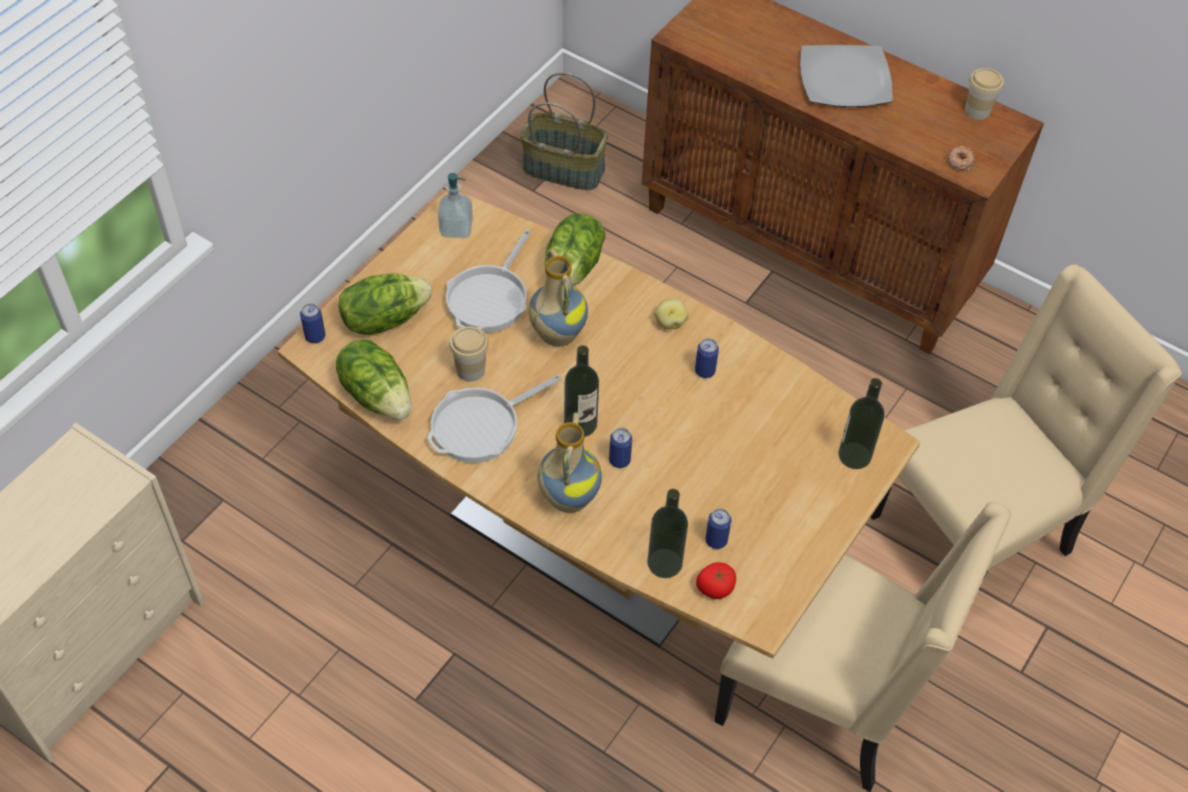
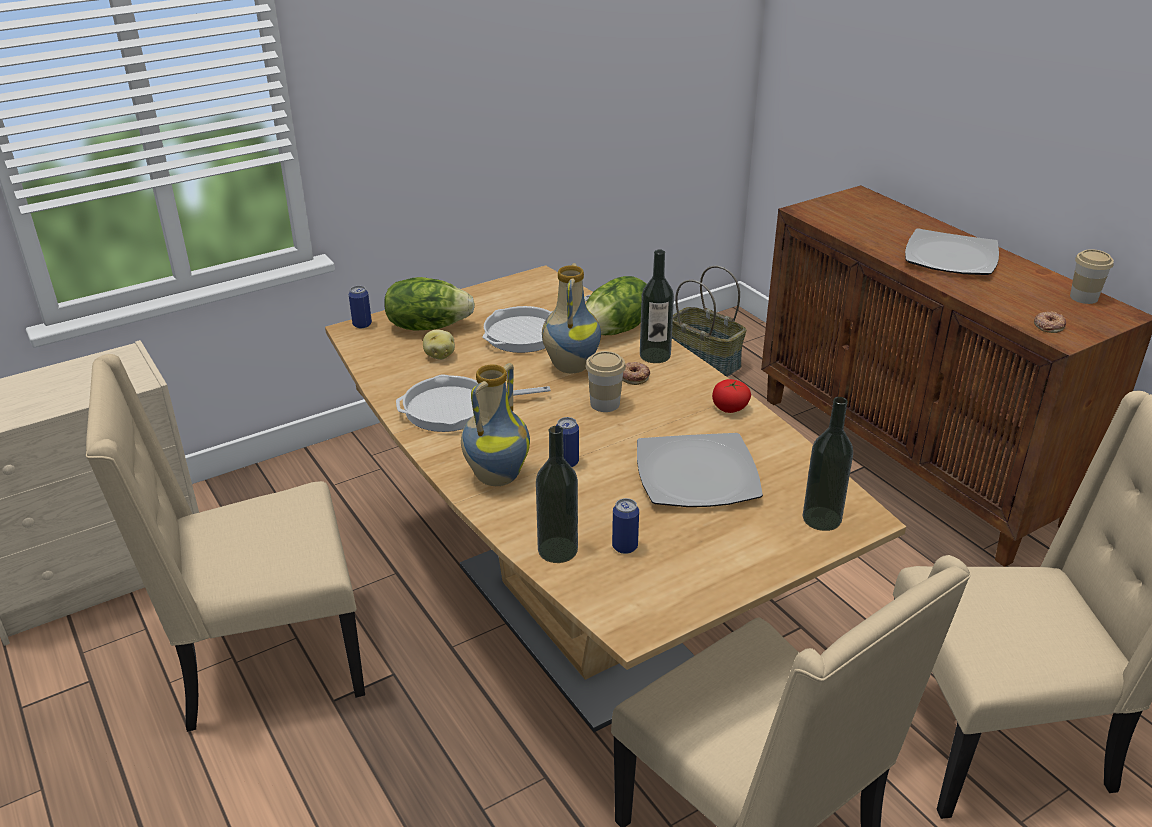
camera: 25 degrees right, 20 degrees down
lettuce [336,339,411,419] -> none
soap dispenser [438,173,473,238] -> none
cup [449,326,489,382] -> cup moved to [586,351,626,412]
bottle [564,345,599,437] -> bottle moved to [640,250,674,363]
potato [654,299,689,329] -> potato moved to [423,330,455,360]
can [695,338,719,378] -> none
tomato [696,562,736,599] -> tomato moved to [712,379,751,413]
none -> beige chair [86,354,365,732]
none -> donut [622,362,651,385]
none -> plate [637,433,763,507]

